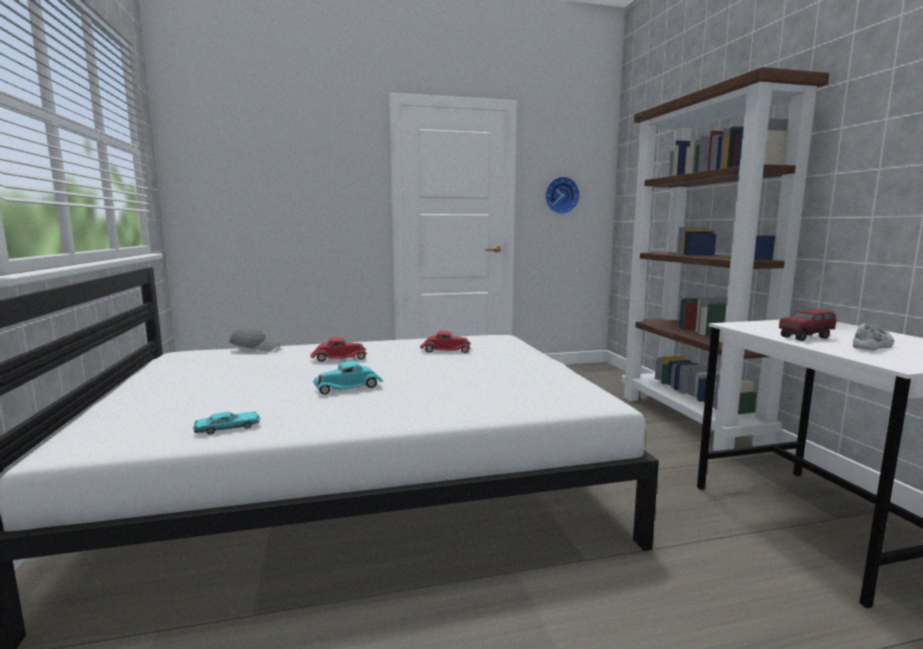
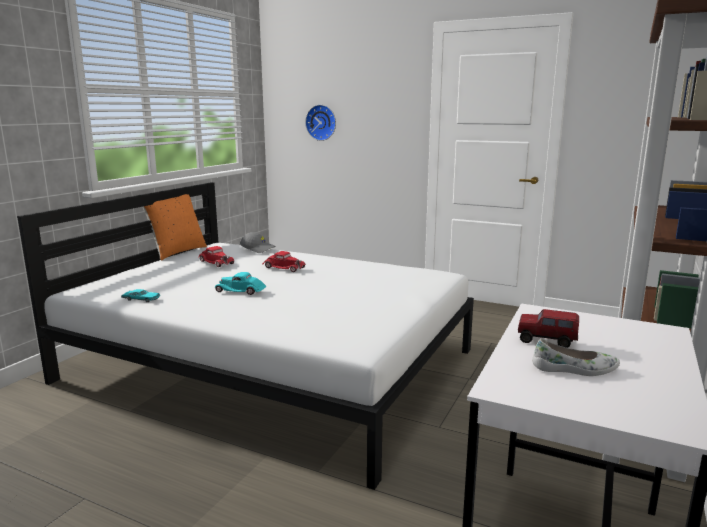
camera: 40 degrees right, 5 degrees up
red toy car [420,331,471,353] -> red toy car moved to [198,246,234,267]
wall clock [545,176,580,215] -> wall clock moved to [305,105,336,141]
none -> orange pillow [143,194,207,260]

